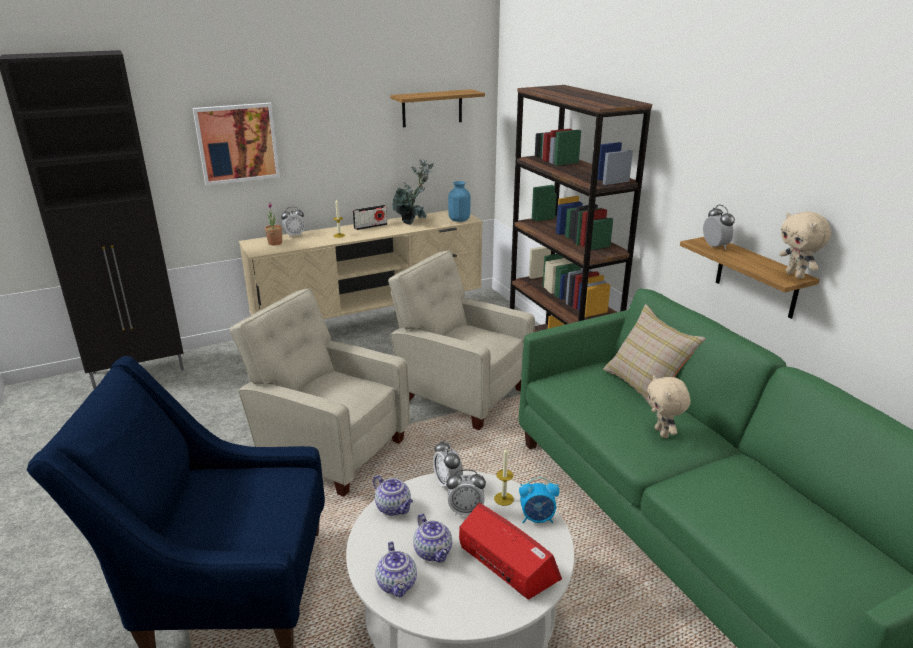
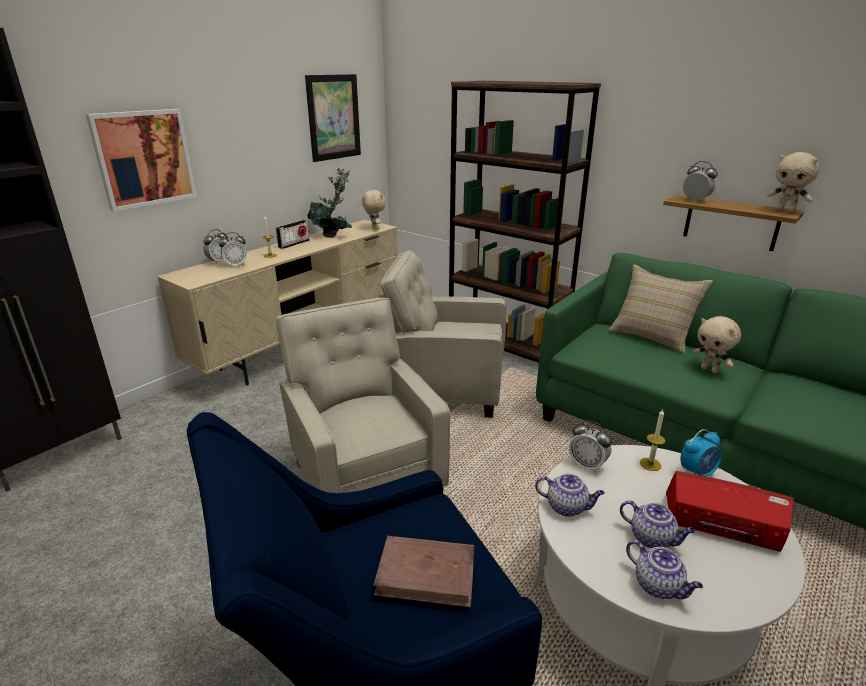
camera: 25 degrees left, 0 degrees up
beige armchair [230,289,410,497] -> beige armchair turned 60 degrees clockwise [275,298,450,493]
potted plant [265,202,282,245] -> none
shelf [390,89,485,127] -> picture [305,74,361,162]
alarm clock [446,469,486,515] -> alarm clock moved to [219,232,247,268]
blue vase [448,181,470,222] -> beige plush toy [362,190,386,230]
none -> brown book [374,536,474,608]

